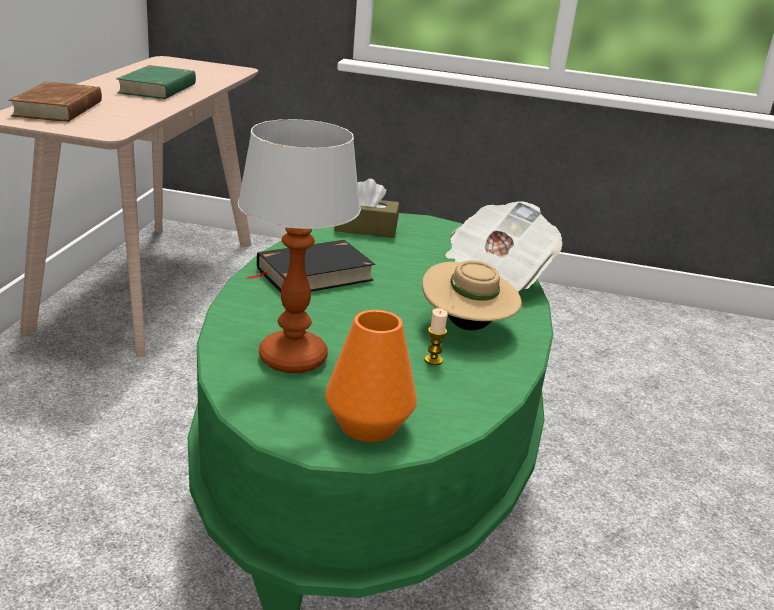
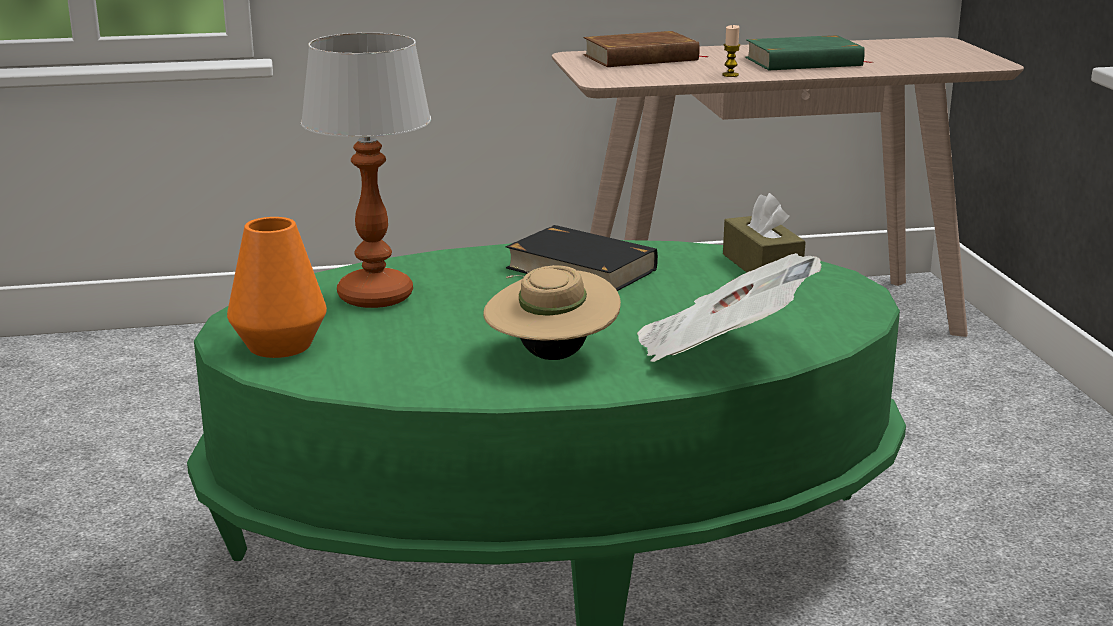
camera: 70 degrees right, 5 degrees down
candle [424,308,448,365] -> candle moved to [722,25,740,77]

